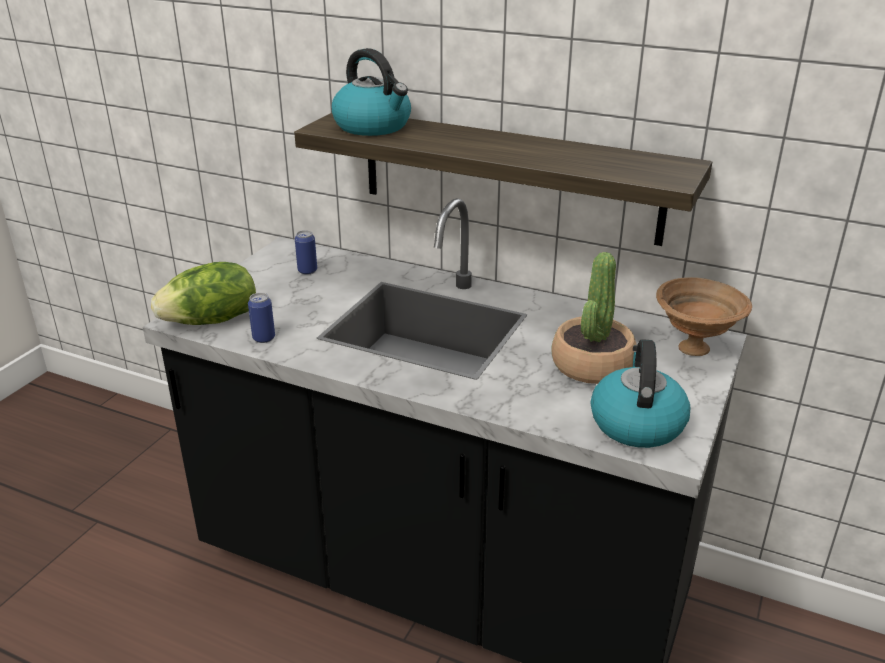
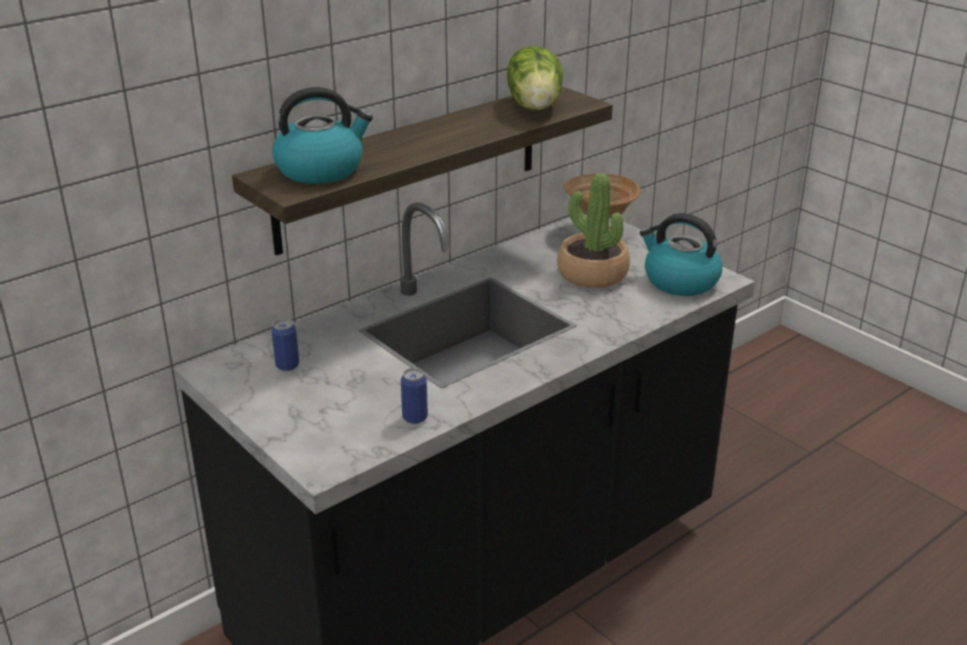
camera: 65 degrees left, 0 degrees up
lettuce [151,262,256,325] -> lettuce moved to [507,46,563,110]

